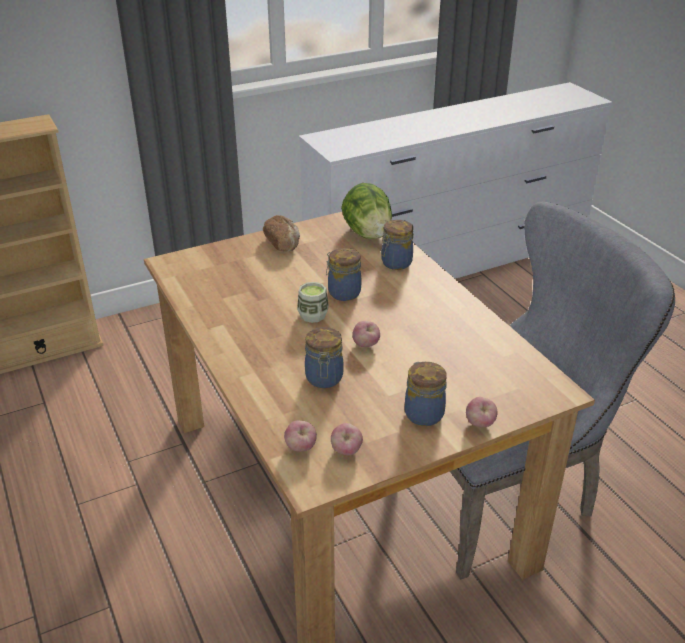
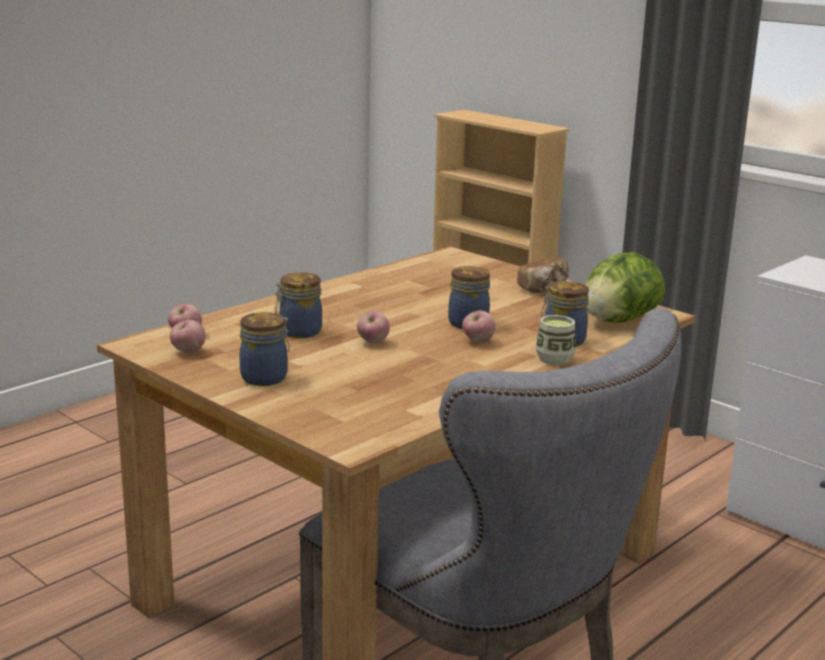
camera: 70 degrees right, 15 degrees down
cup [297,282,329,323] -> cup moved to [536,315,576,365]
apple [466,397,498,427] -> apple moved to [462,310,496,343]

